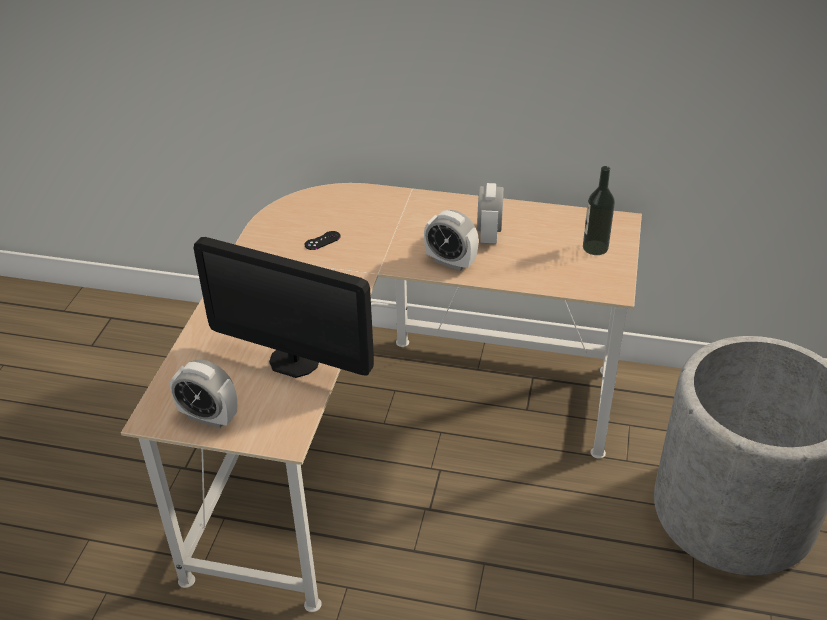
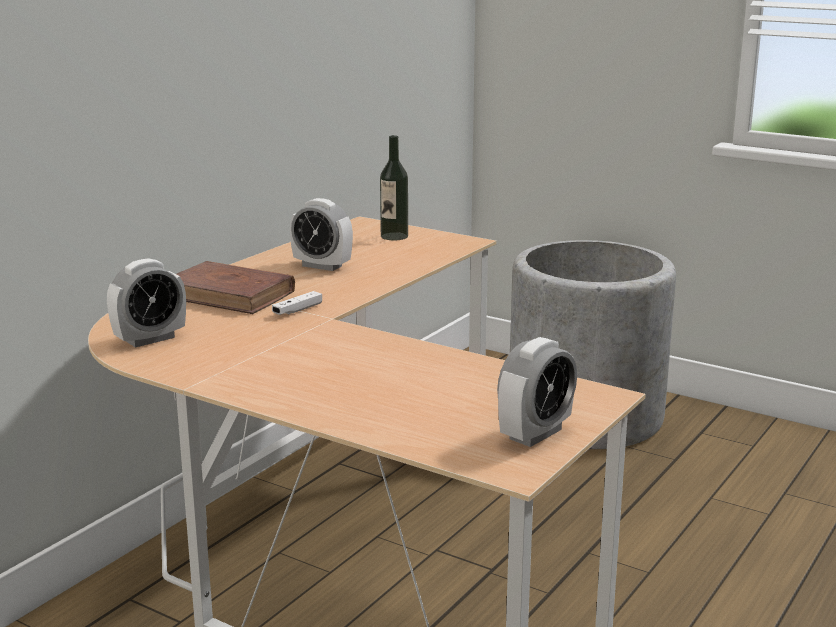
camera: 70 degrees left, 20 degrees down
monitor [194,237,374,378] -> none
black game controller [305,231,341,250] -> none
alarm clock [424,210,479,271] -> alarm clock moved to [107,258,186,348]
none -> brown book [176,261,295,314]
none -> white game controller [272,291,322,315]

